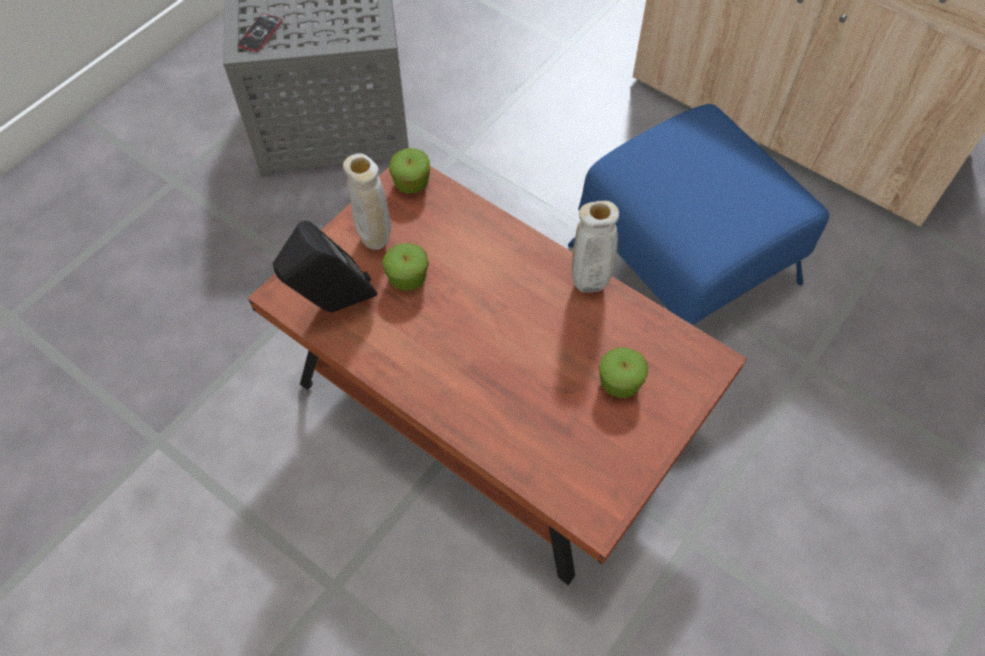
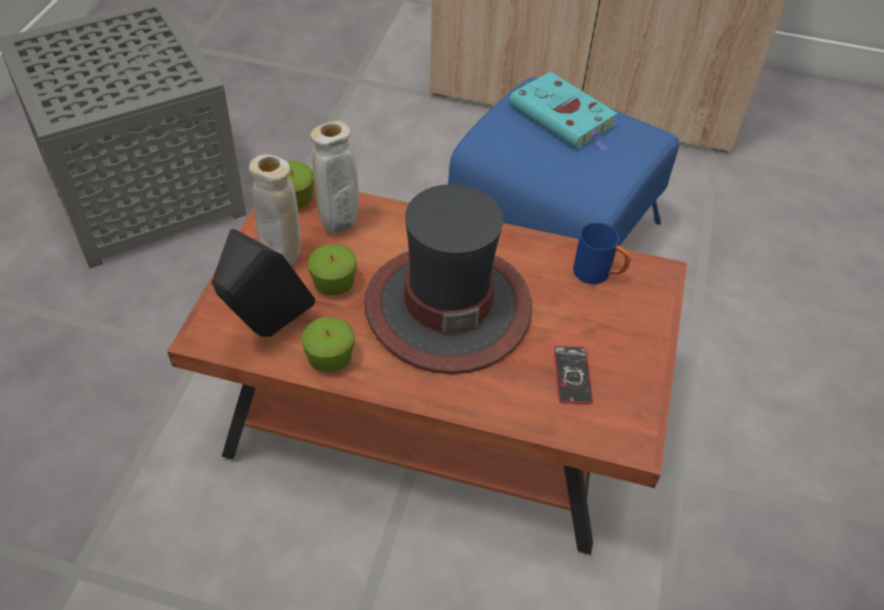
camera: 25 degrees left, 10 degrees down
phone [238,13,283,52] -> phone moved to [554,346,593,404]
beige vase [572,201,619,293] -> beige vase moved to [310,121,359,234]
apple [599,347,648,398] -> apple moved to [301,317,355,372]
none -> hat [364,184,532,374]
none -> turquoise book [509,72,618,151]
none -> blue mug [573,223,631,284]

